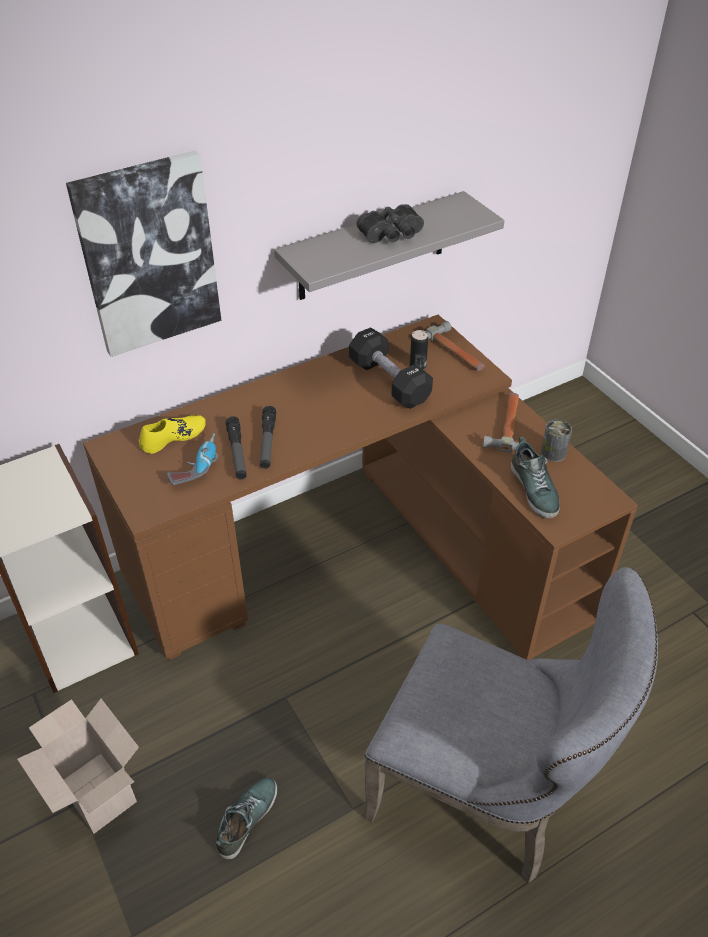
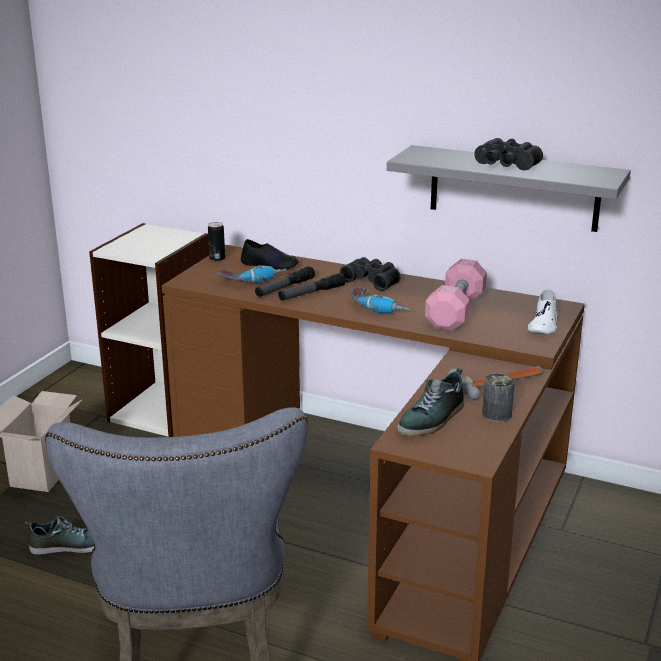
camera: 55 degrees right, 20 degrees down
picture [66,150,221,357] -> none
yellow shoe [139,415,206,454] -> black shoe [241,239,299,270]
black dumbbell [349,327,433,409] -> pink dumbbell [425,259,487,331]
can [410,330,428,369] -> can moved to [208,222,225,261]
hammer [426,321,485,371] -> white shoe [528,288,557,334]
none -> black binoculars [340,257,401,291]
none -> power drill [350,288,410,313]

